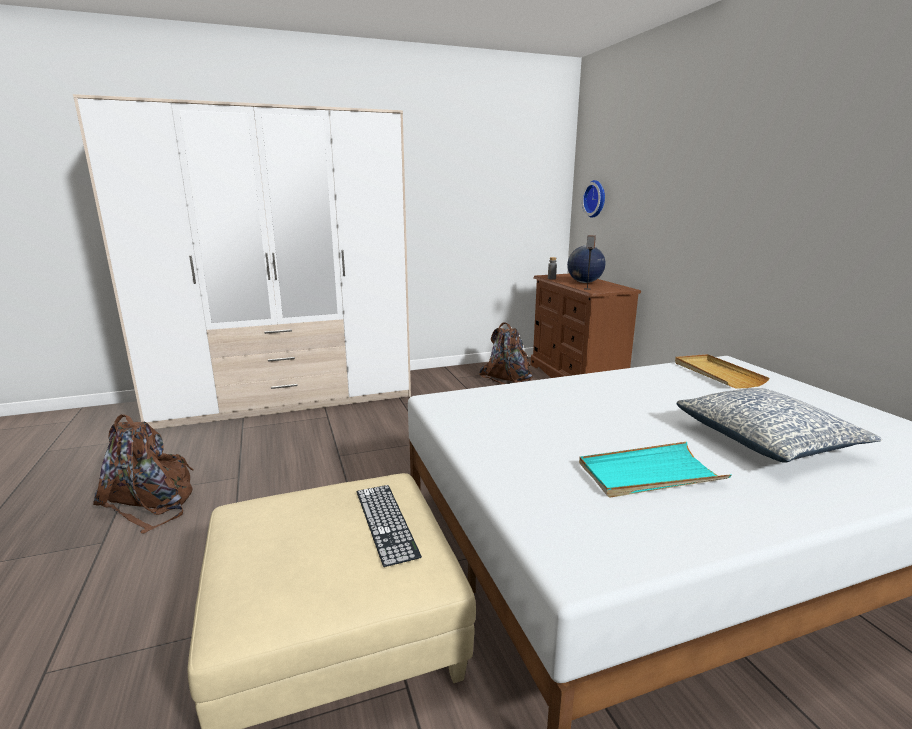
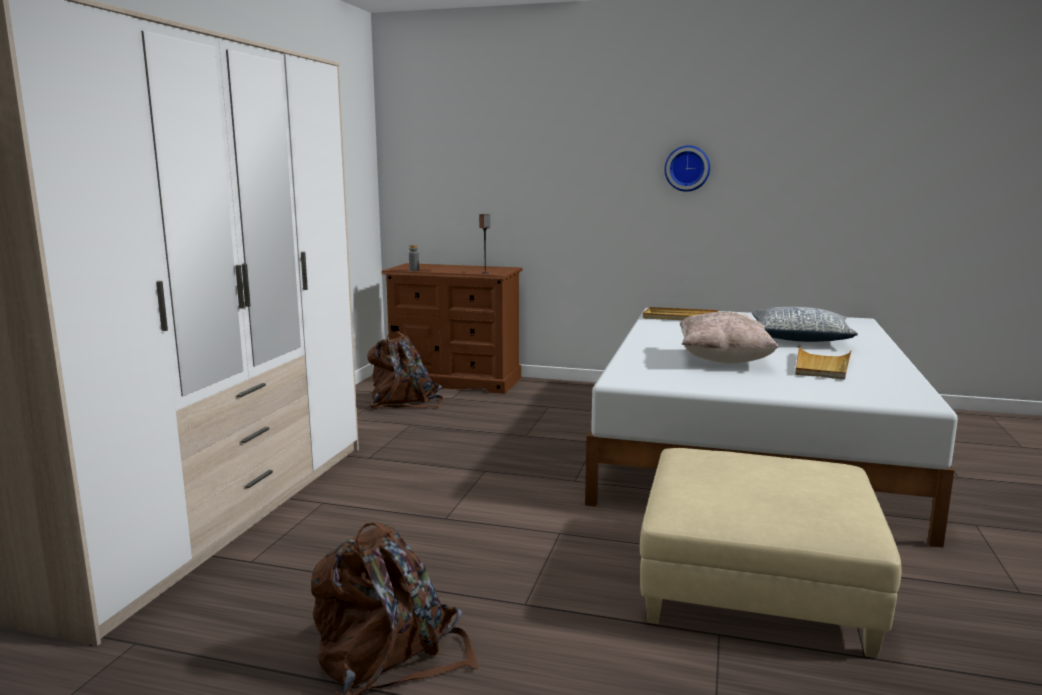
camera: 55 degrees left, 5 degrees down
keyboard [357,485,422,567] -> none
globe [567,245,605,283] -> none
turquoise tray [579,442,732,498] -> beige tray [796,346,852,380]
wall clock [582,180,605,218] -> wall clock moved to [664,145,710,192]
none -> beige pillow [680,312,779,364]

